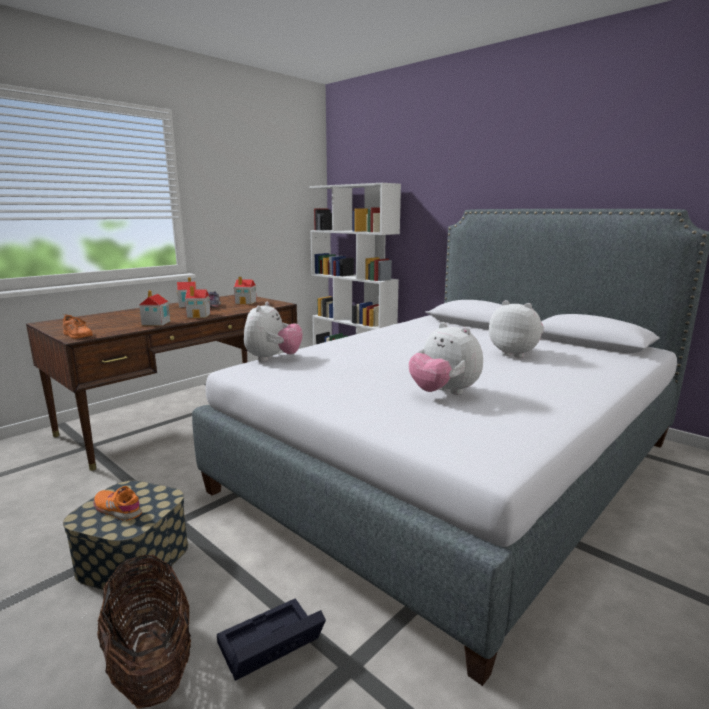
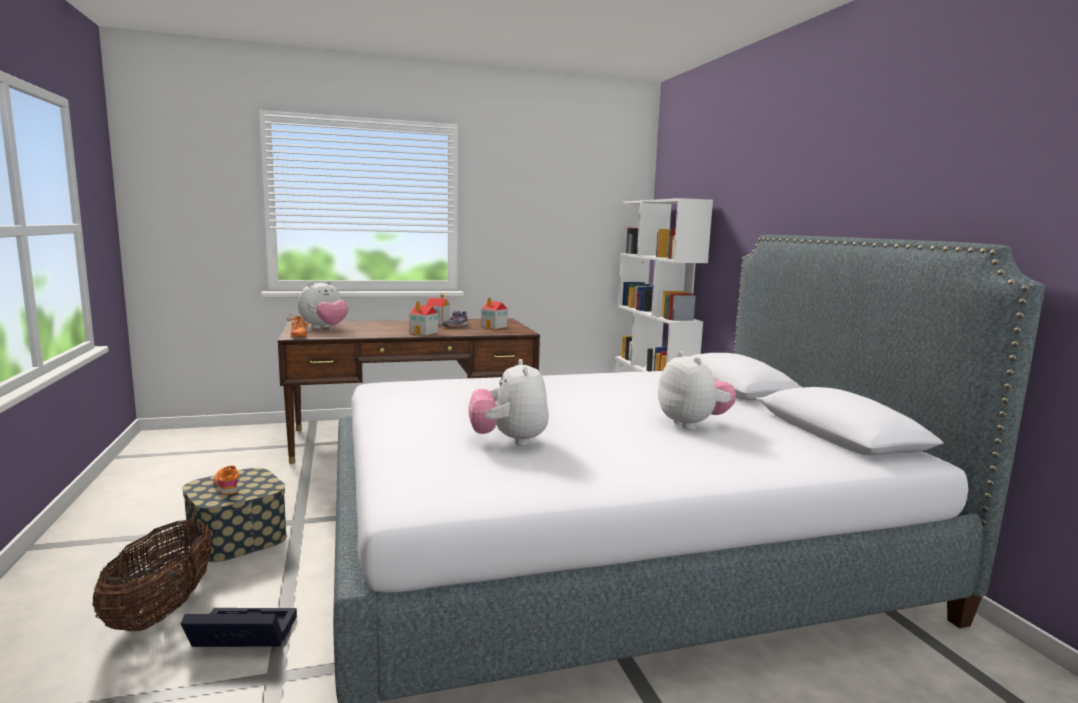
camera: 30 degrees right, 5 degrees down
toy house [139,290,171,326] -> none
plush toy [244,301,303,362] -> plush toy moved to [298,281,348,329]

